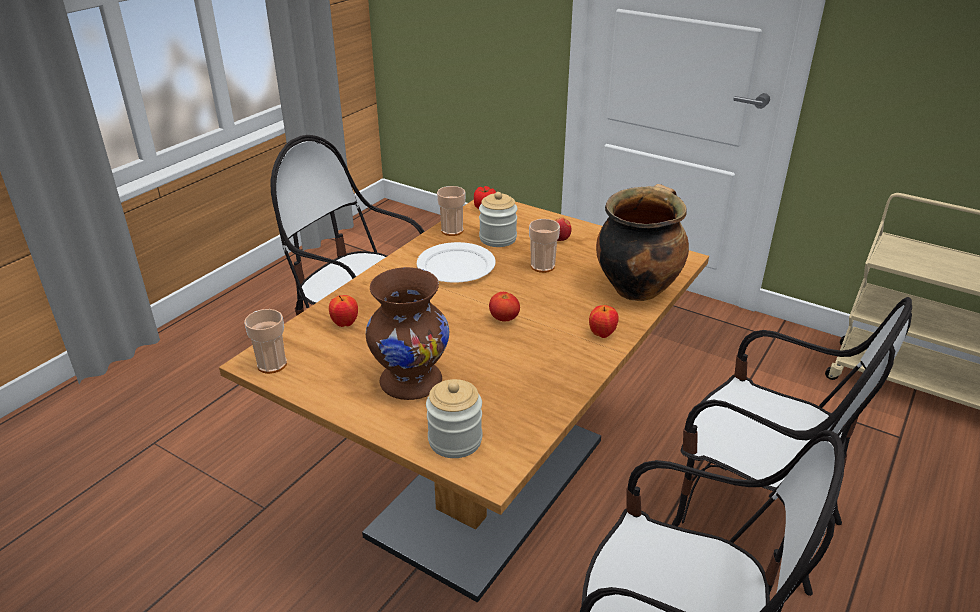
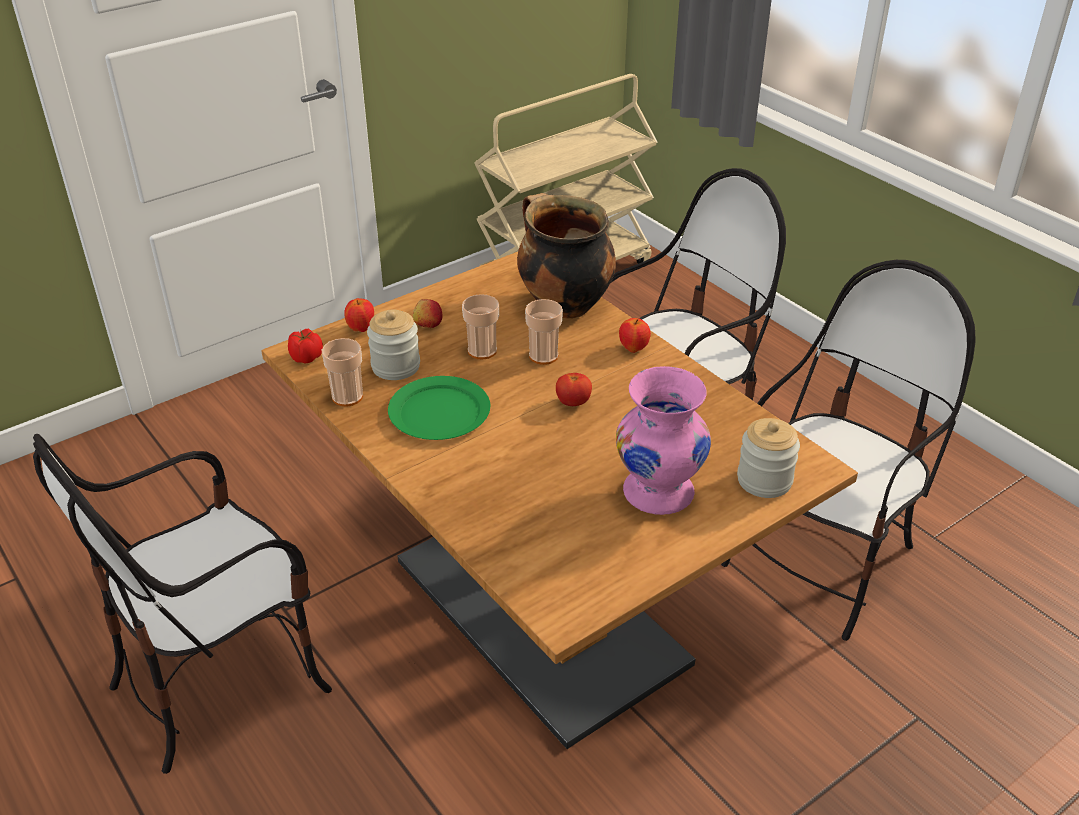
camera: 70 degrees left, 5 degrees up
cup [244,309,287,374] -> cup moved to [525,299,563,365]
apple [329,295,358,327] -> apple moved to [344,298,374,332]
brown vase [366,267,449,400] -> pink vase [616,366,711,515]
white plate [417,242,496,283] -> green plate [388,376,490,440]

